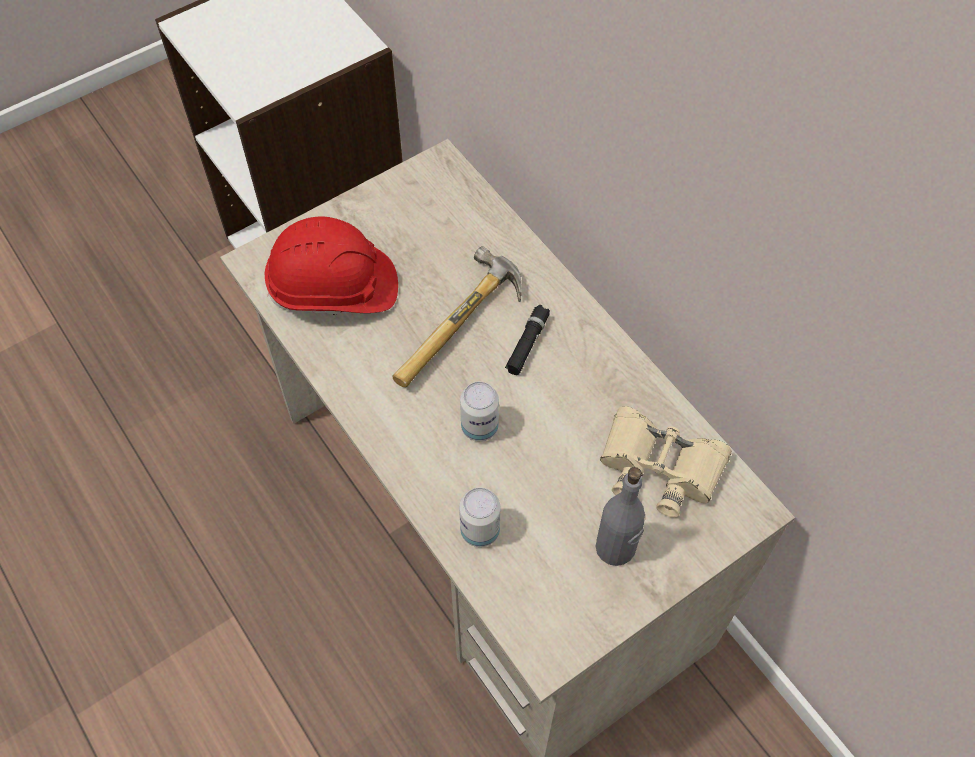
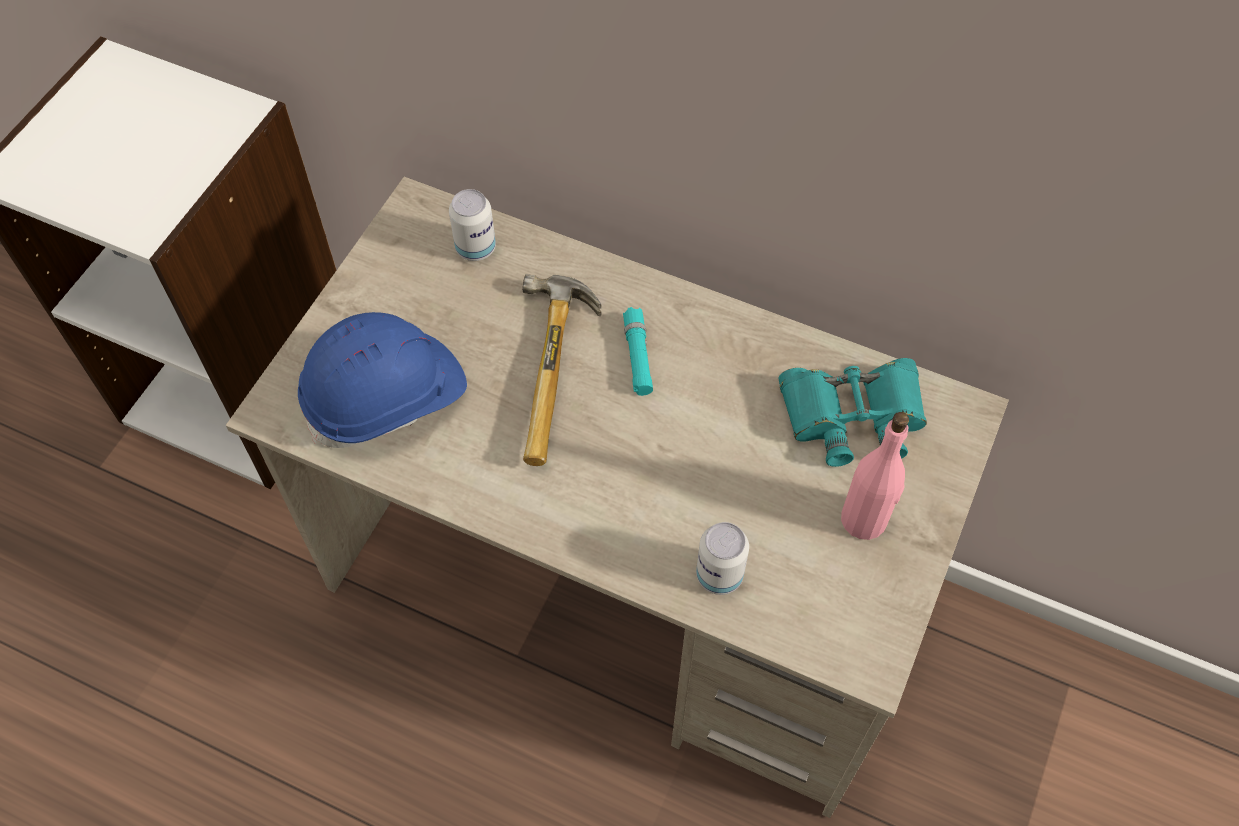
camera: 30 degrees left, 0 degrees up
red hard hat [265,216,398,315] -> blue hard hat [298,312,467,448]
can [460,382,499,441] -> can moved to [449,189,496,261]
black flashlight [505,305,550,375] -> turquoise flashlight [623,307,653,396]
grey bottle [596,467,645,566] -> pink bottle [841,412,909,540]
beige binoculars [600,406,732,518] -> turquoise binoculars [779,358,927,467]

